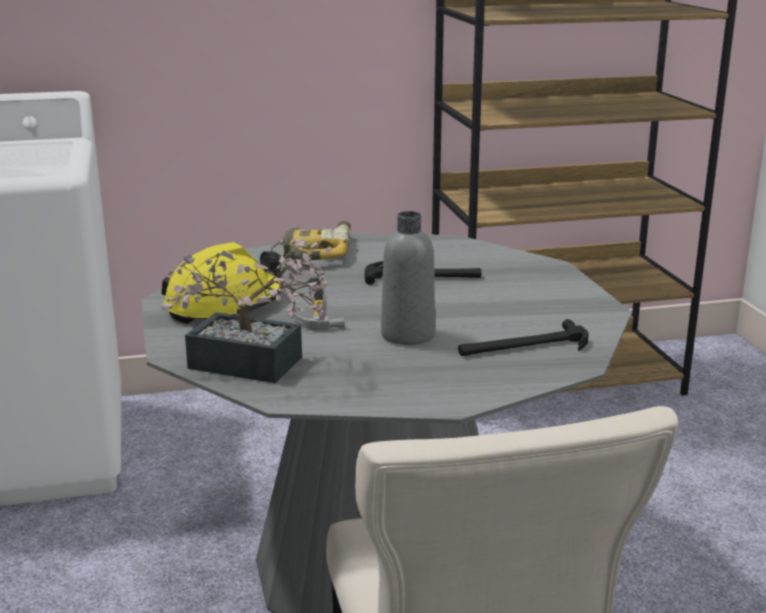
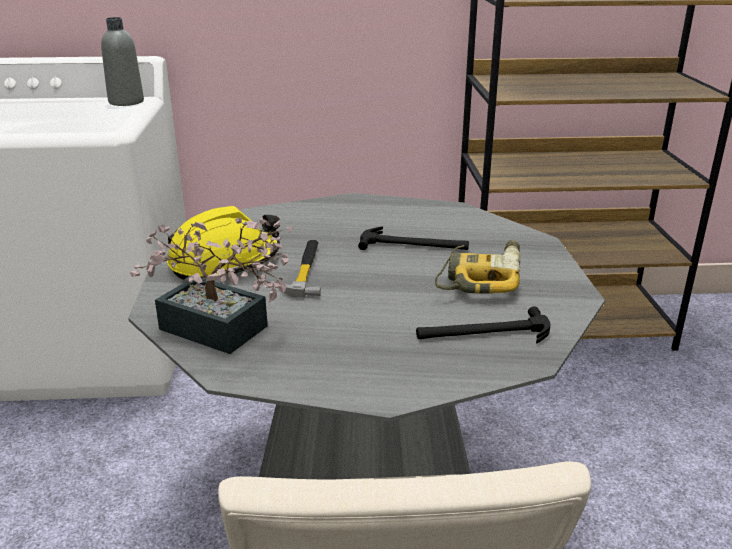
camera: 10 degrees right, 5 degrees up
power drill [271,220,351,261] -> power drill moved to [435,240,520,294]
grey bottle [381,211,435,345] -> grey bottle moved to [101,17,144,106]

